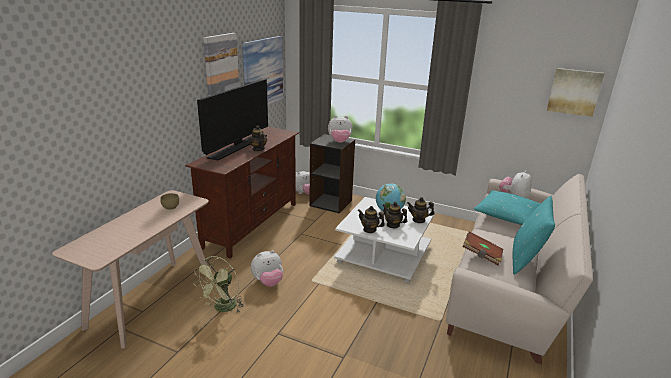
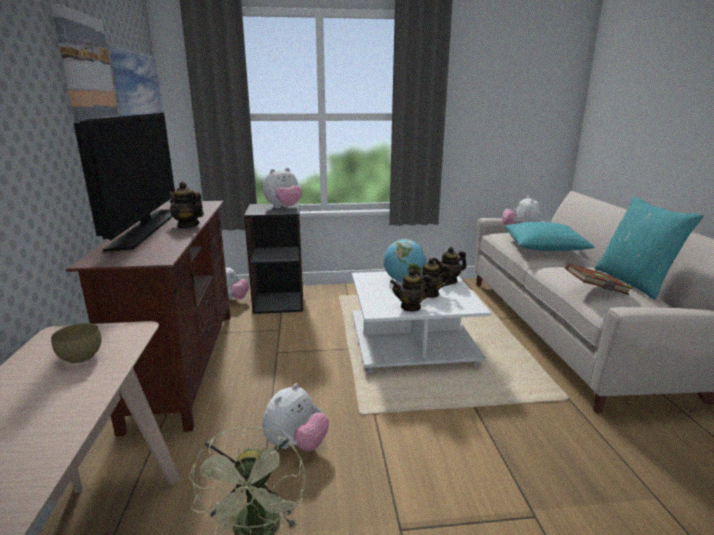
camera: 30 degrees left, 5 degrees down
picture [547,68,604,117] -> none

